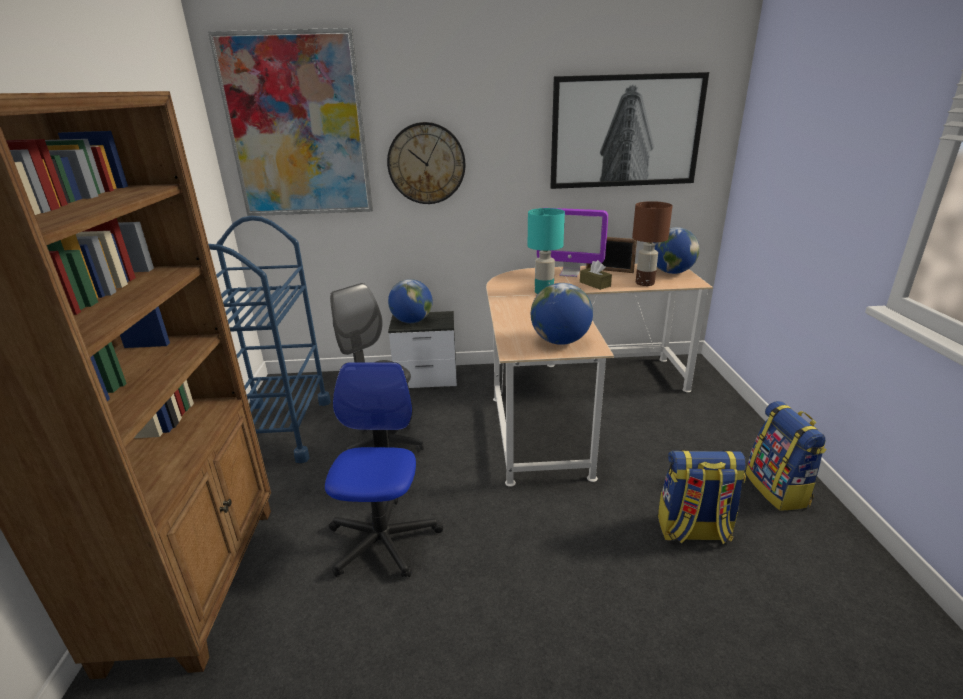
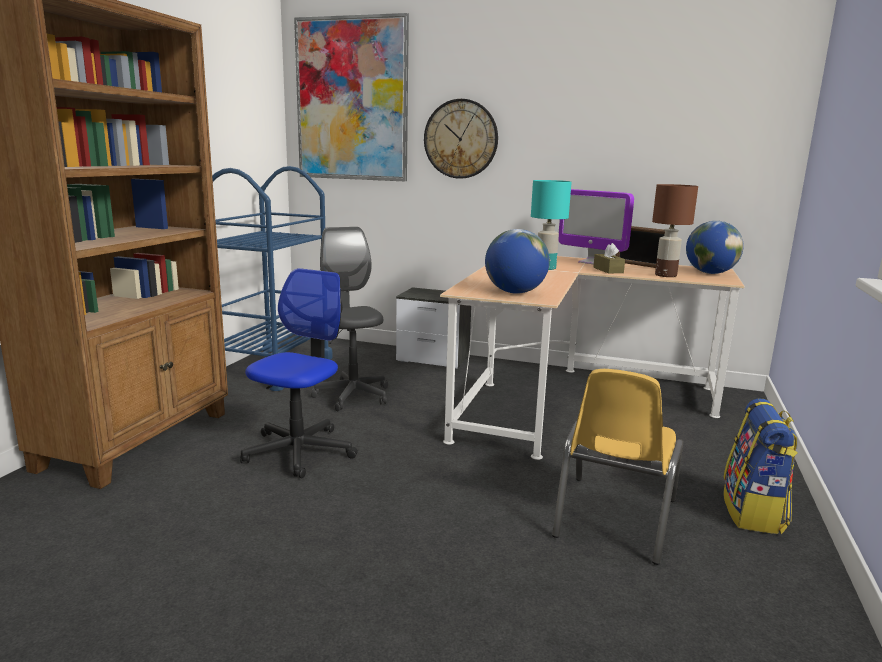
camera: 20 degrees right, 10 degrees down
globe [388,279,433,323] -> none
picture [550,72,709,189] -> none
backpack [658,450,746,544] -> yellow chair [552,369,683,565]

